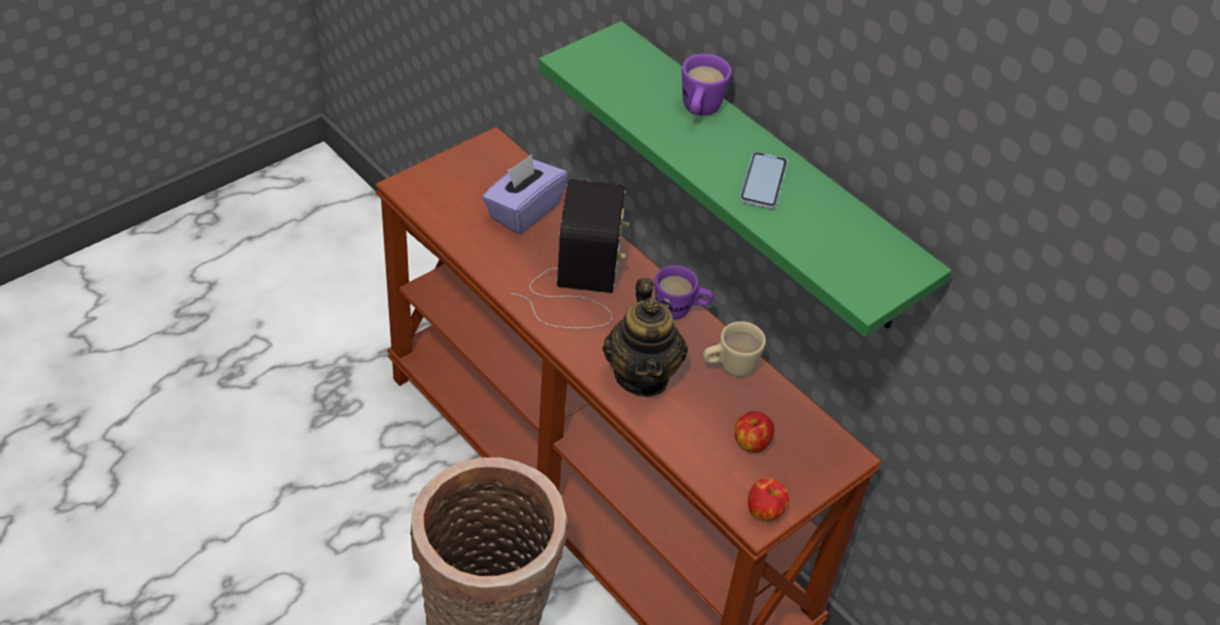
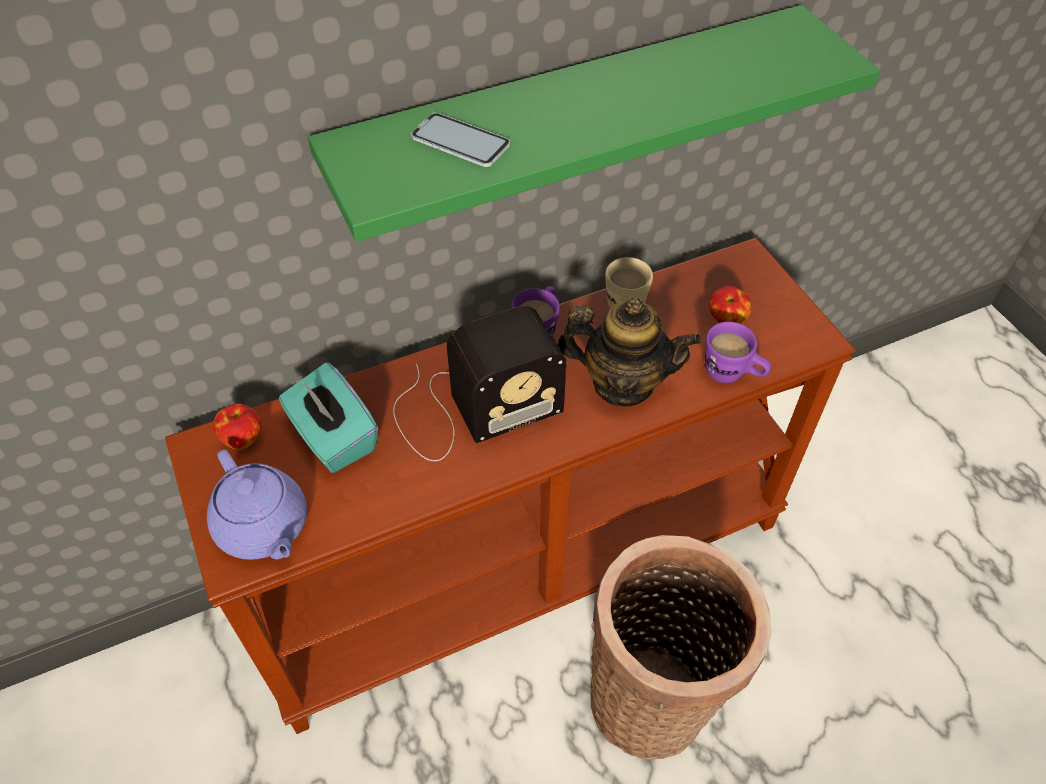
camera: 70 degrees left, 5 degrees up
purple tissue box [482,154,568,234] -> turquoise tissue box [279,362,378,473]
radio [511,179,629,329] -> radio turned 135 degrees clockwise [393,306,567,461]
purple mug [682,54,731,116] -> purple mug moved to [705,322,771,383]
phone [739,152,788,209] -> phone moved to [411,113,510,167]
apple [748,478,789,521] -> apple moved to [213,404,261,450]
none -> purple teapot [207,450,307,560]

